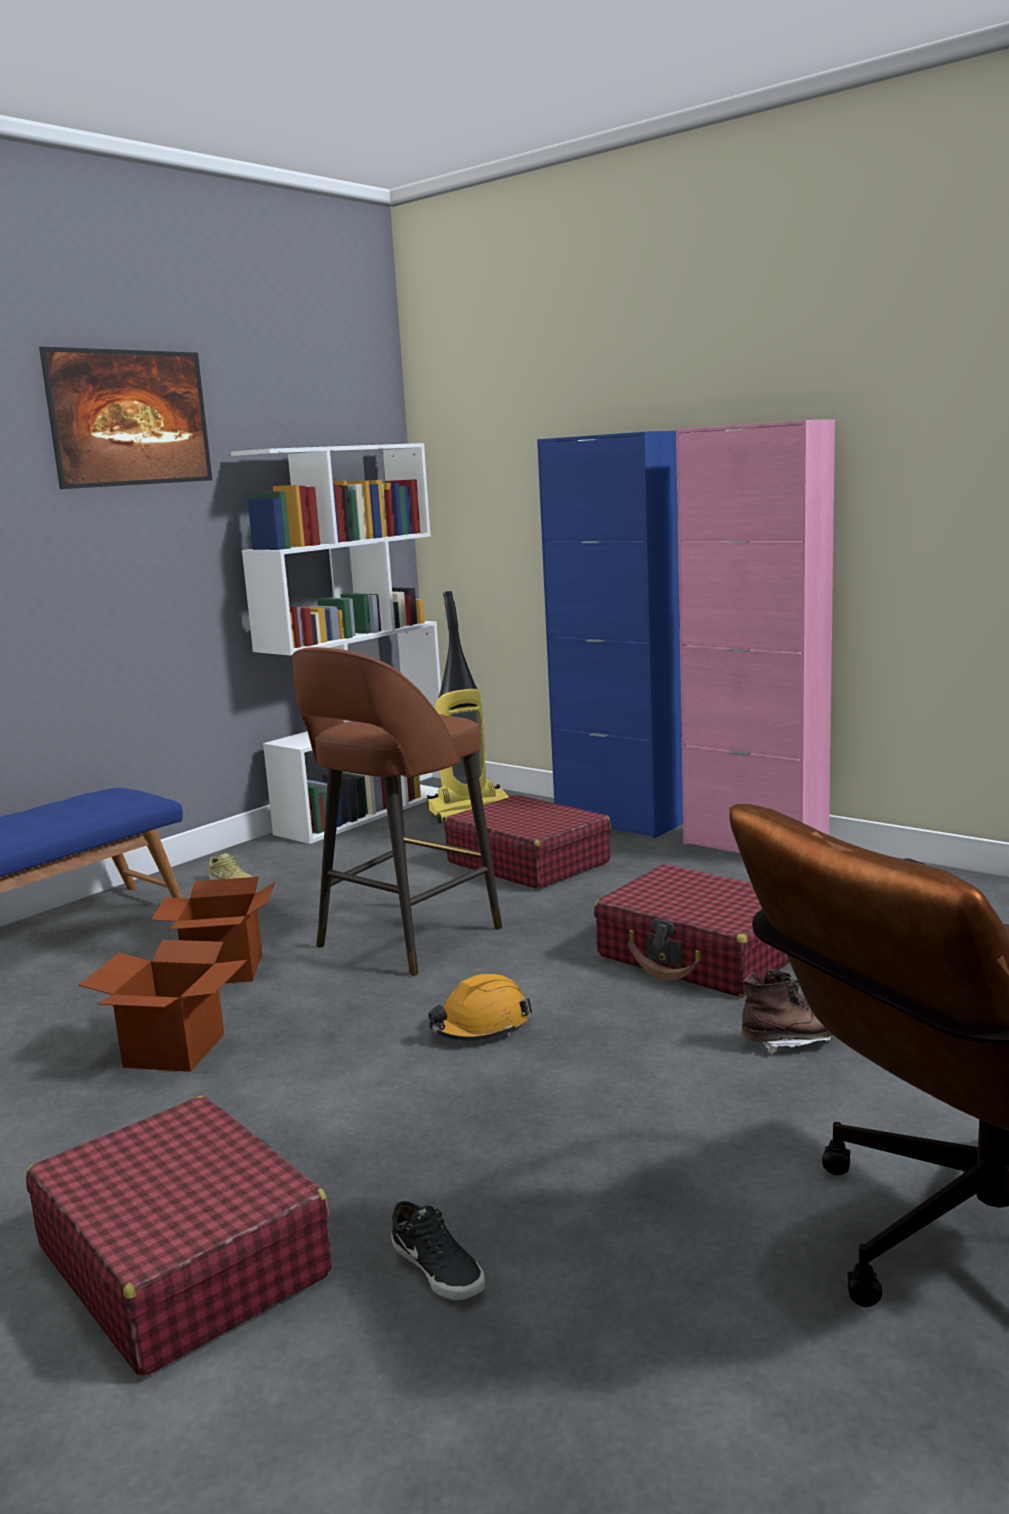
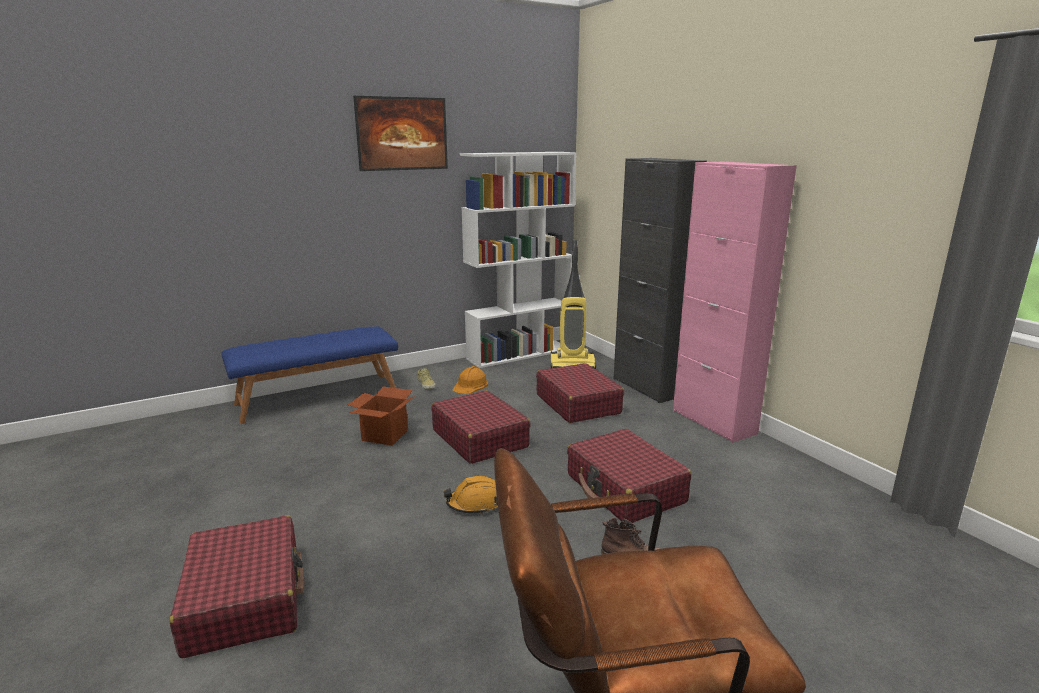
camera: 20 degrees right, 5 degrees up
cardboard box [78,940,247,1072] -> none
brown stool [292,647,502,976] -> red suitcase [431,390,531,464]
black shoe [391,1201,485,1300] -> none
blue cabinet [537,431,683,838] -> black cabinet [614,158,707,403]
none -> orange hard hat [452,366,488,394]

